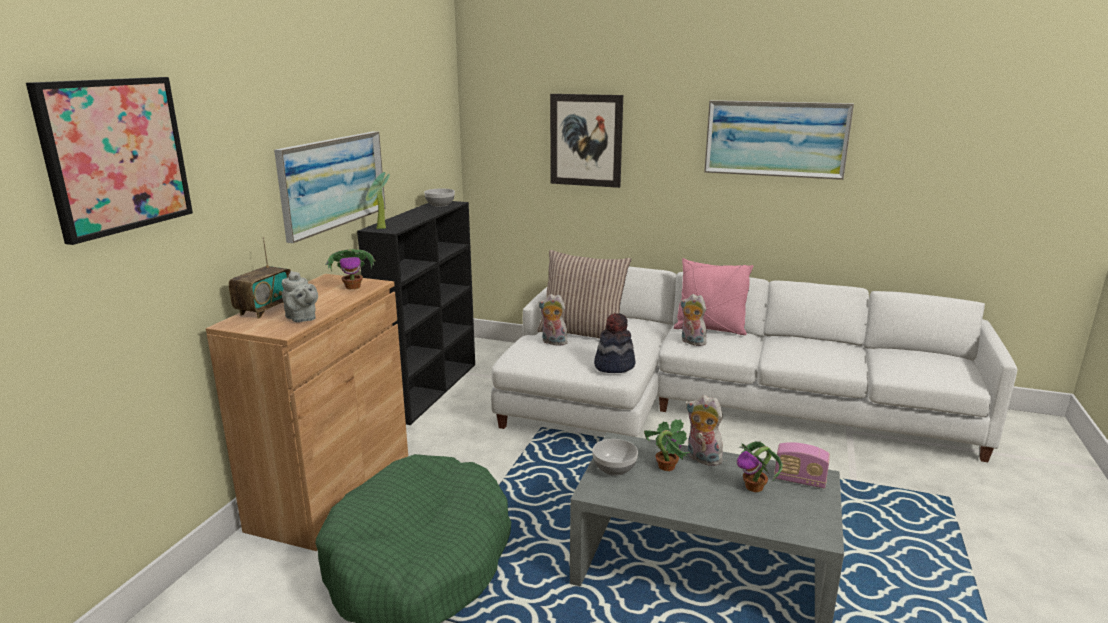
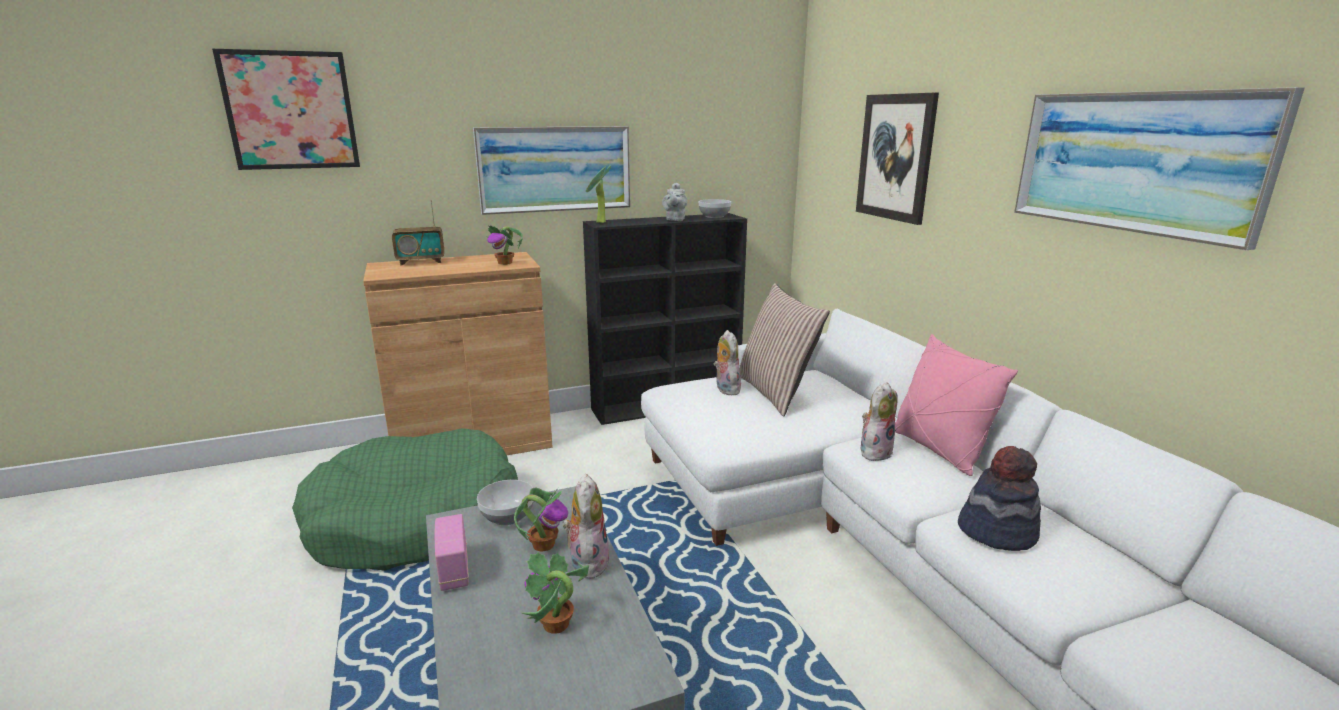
camera: 50 degrees right, 0 degrees up
grey teapot [282,271,318,322] -> grey teapot moved to [662,183,687,221]
hat [594,313,635,373] -> hat moved to [958,446,1041,551]
plush toy [680,294,707,346] -> plush toy turned 45 degrees clockwise [861,382,898,461]
radio [774,442,830,488] -> radio moved to [435,514,469,591]

